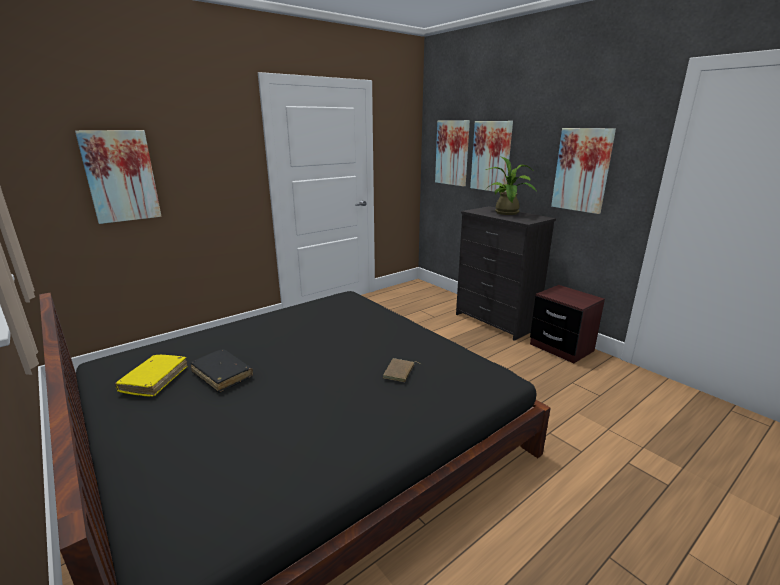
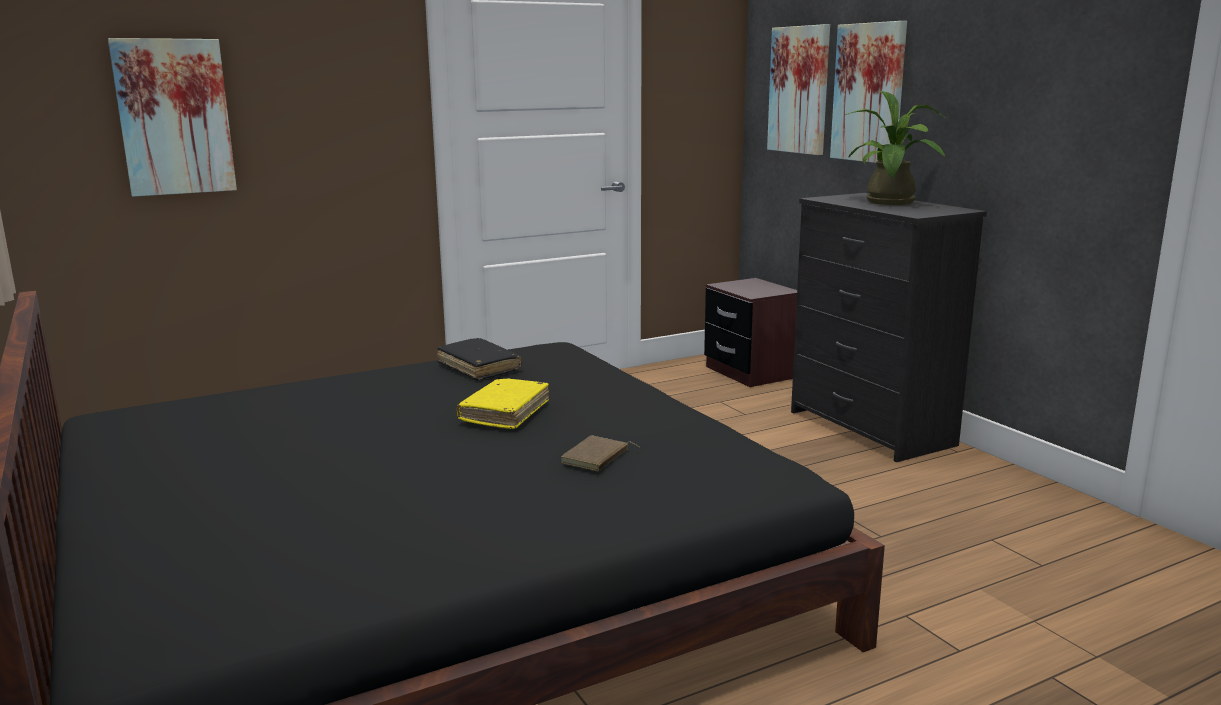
camera: 10 degrees right, 5 degrees down
yellow book [115,355,187,397] -> yellow book moved to [457,378,549,429]
black book [191,349,253,393] -> black book moved to [437,338,522,380]
brown nightstand [530,285,605,363] -> brown nightstand moved to [704,278,797,387]
picture [551,128,616,214] -> none

